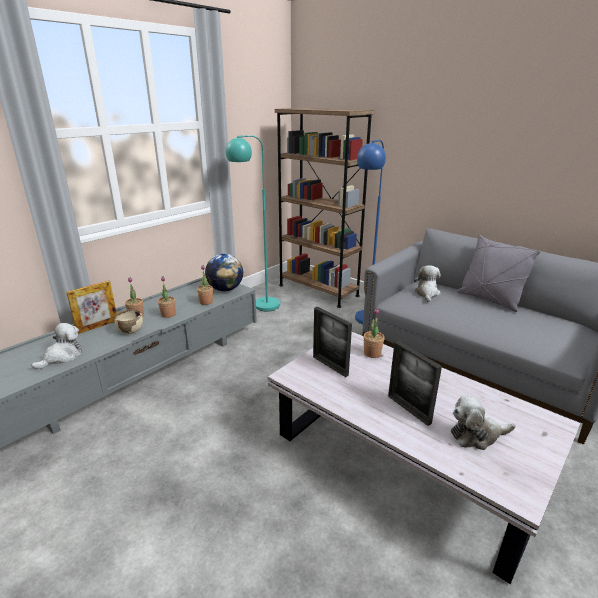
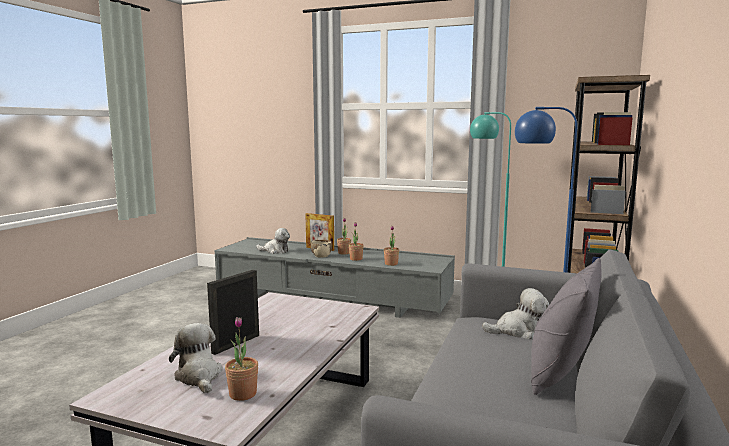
camera: 70 degrees right, 15 degrees down
globe [205,254,243,291] -> none
picture frame [313,306,352,377] -> none
potted plant [364,308,384,358] -> potted plant moved to [225,317,258,401]

